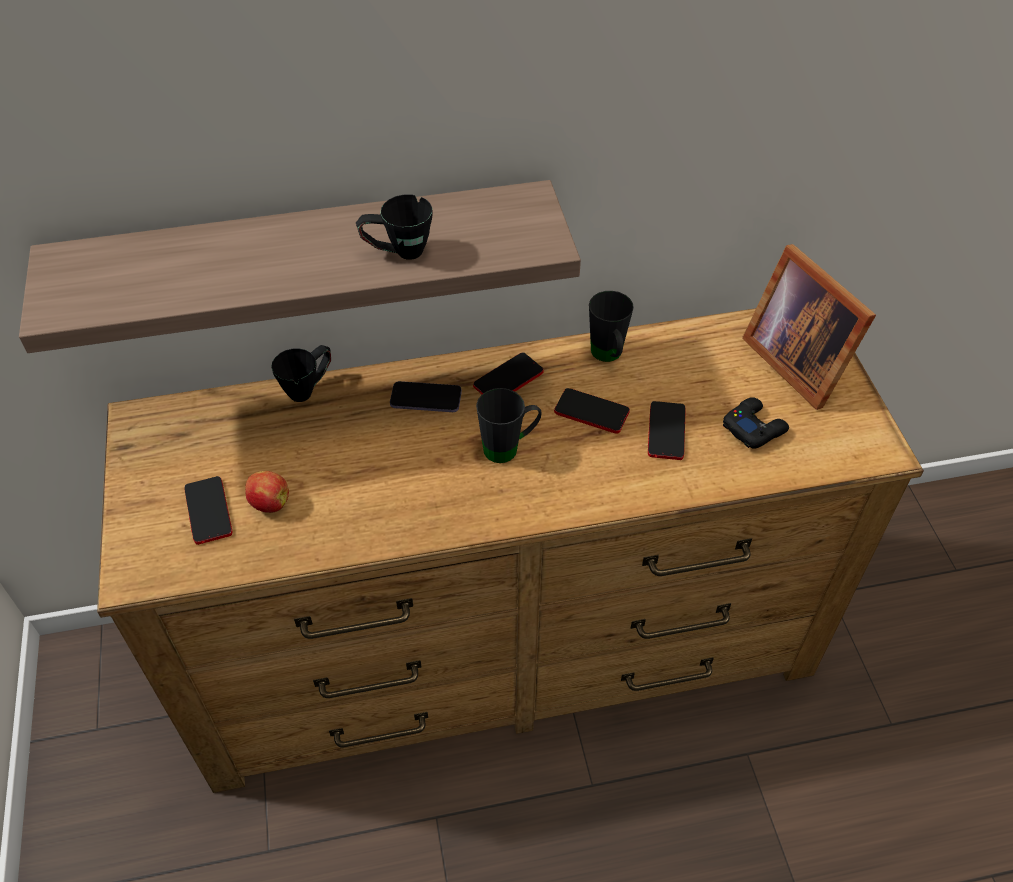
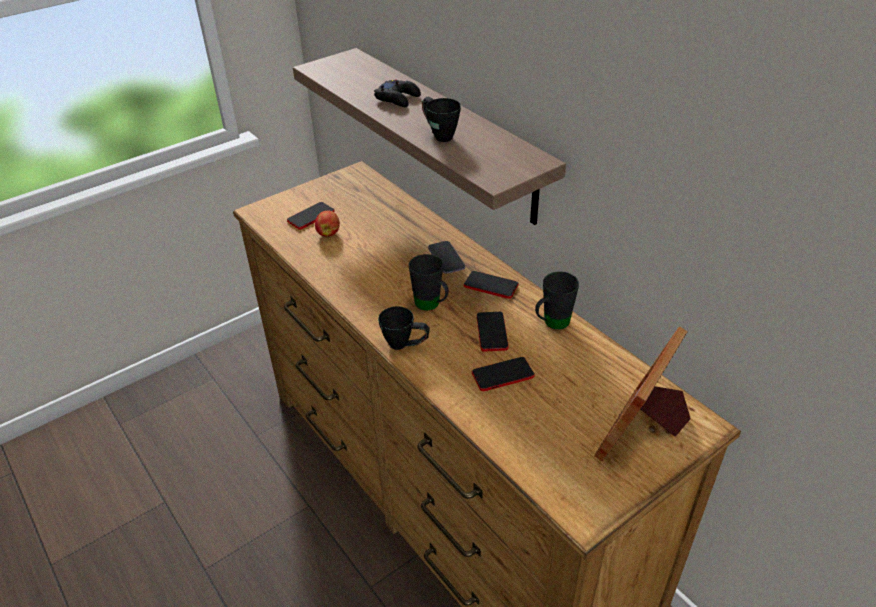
camera: 65 degrees right, 10 degrees down
black mug [271,345,331,402] -> black mug moved to [378,306,430,350]
black game controller [723,397,789,449] -> black game controller moved to [374,80,421,107]

